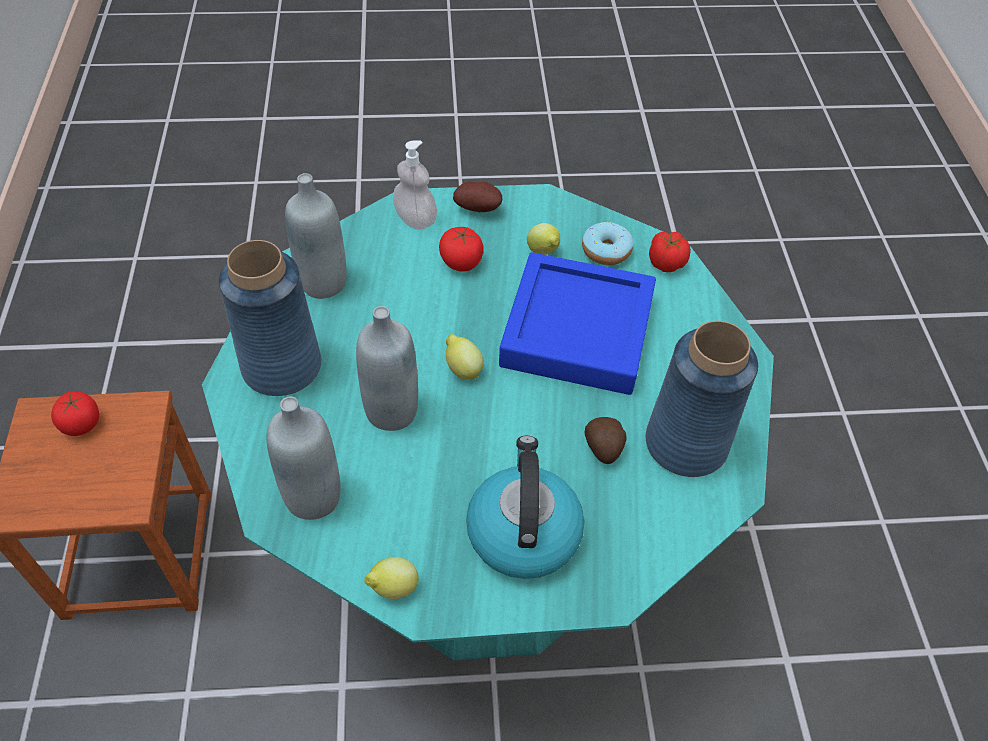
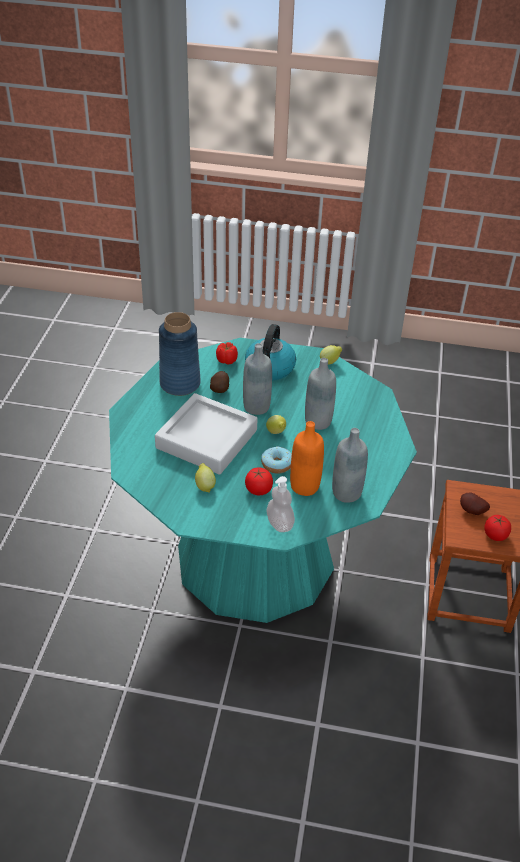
camera: 165 degrees left, 10 degrees down
blue vase [219,240,321,396] -> none
grey bottle [267,397,341,520] -> grey bottle moved to [243,343,272,415]
potato [453,182,502,212] -> potato moved to [460,492,490,515]
blue tray [499,252,656,395] -> grey tray [155,393,257,475]
donut [582,222,634,265] -> donut moved to [261,446,292,474]
tomato [649,232,691,272] -> tomato moved to [216,342,238,364]
none -> orange bottle [290,421,324,496]

